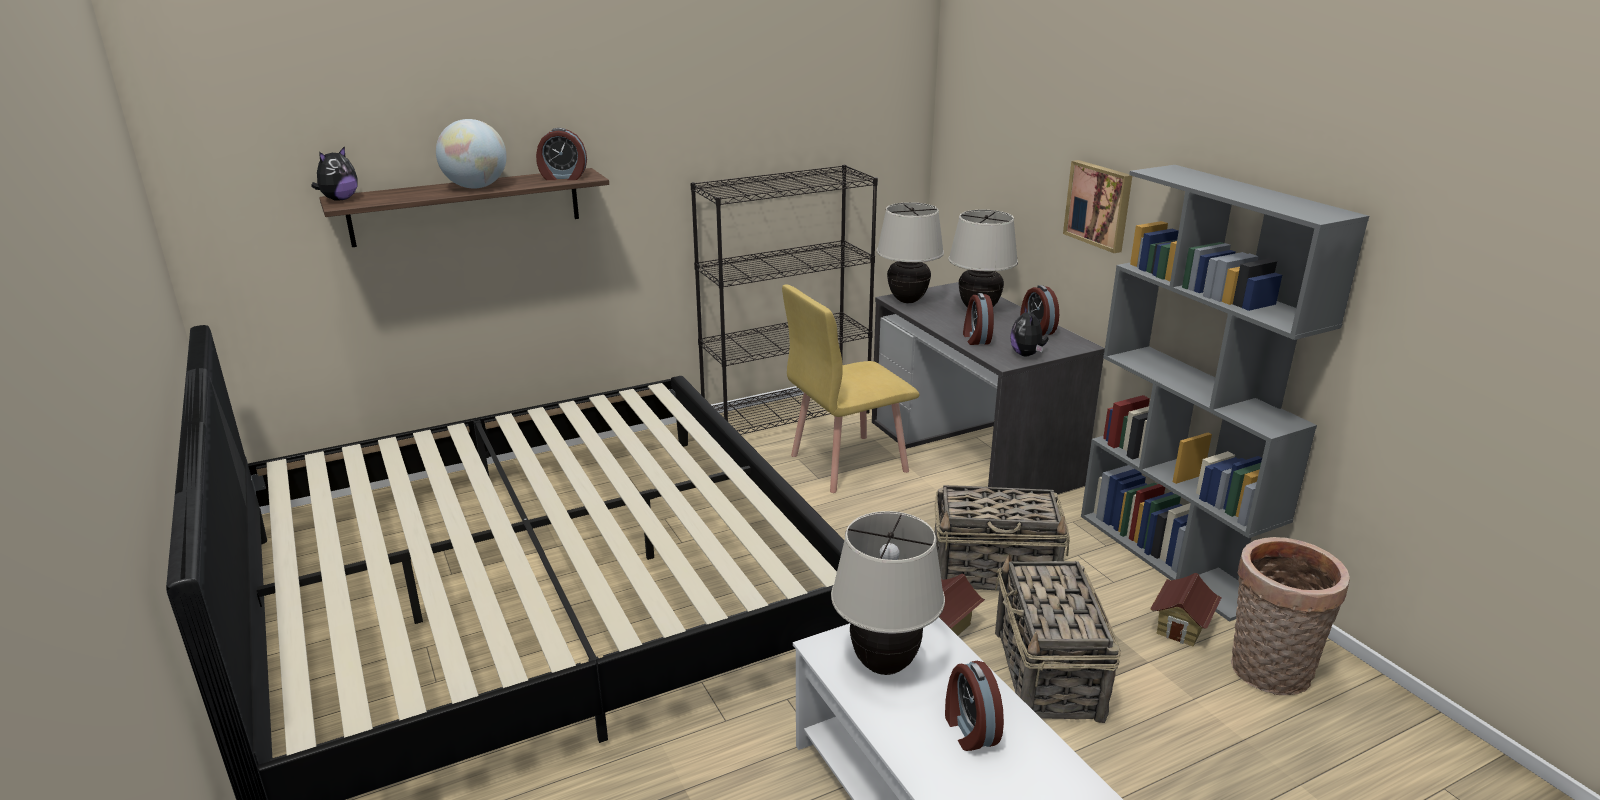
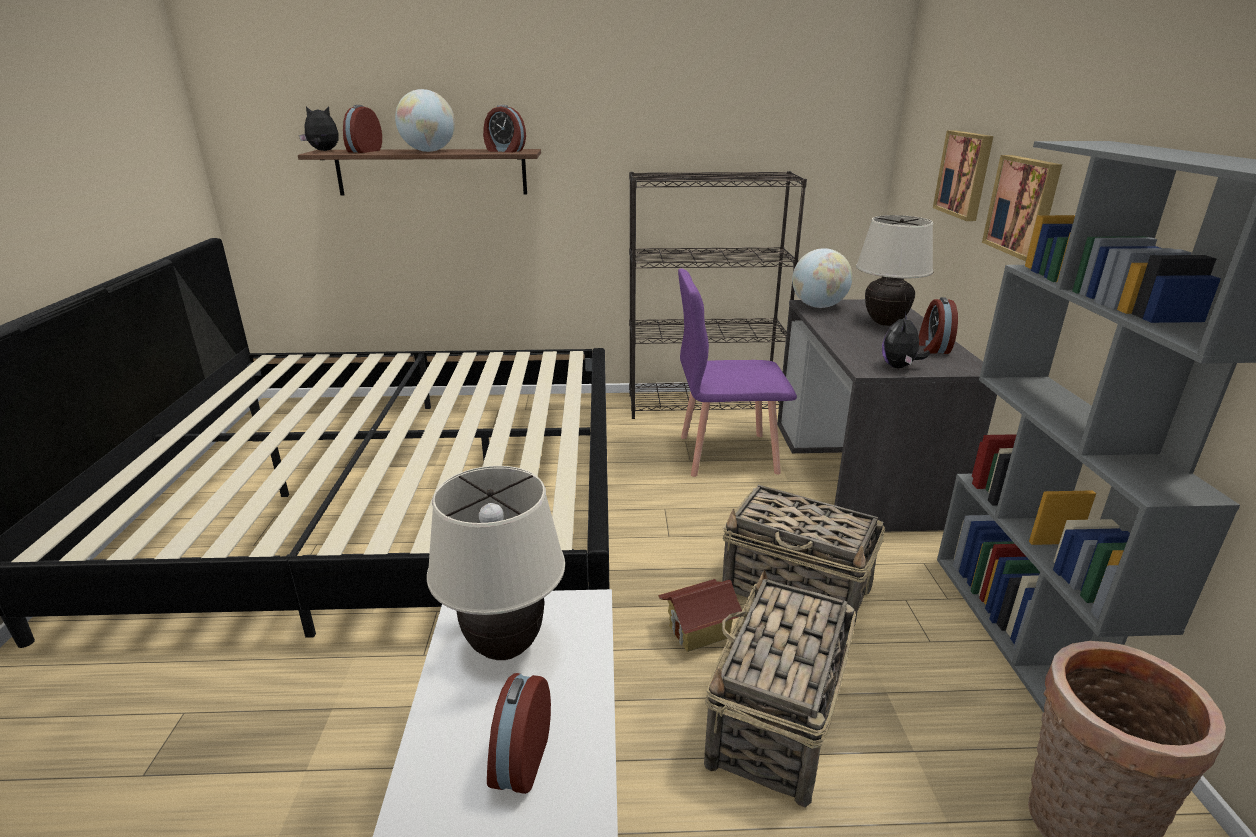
camera: 25 degrees right, 0 degrees up
plush toy [311,146,358,201] -> plush toy turned 135 degrees counterclockwise [299,106,339,151]
yellow chair [782,284,920,493] -> purple chair [678,269,797,477]
beige table lamp [877,202,944,303] -> globe [792,248,852,308]
alarm clock [963,293,994,345] -> alarm clock moved to [343,105,382,153]
toy house [1150,573,1222,647] -> none
none -> picture [933,131,993,221]

